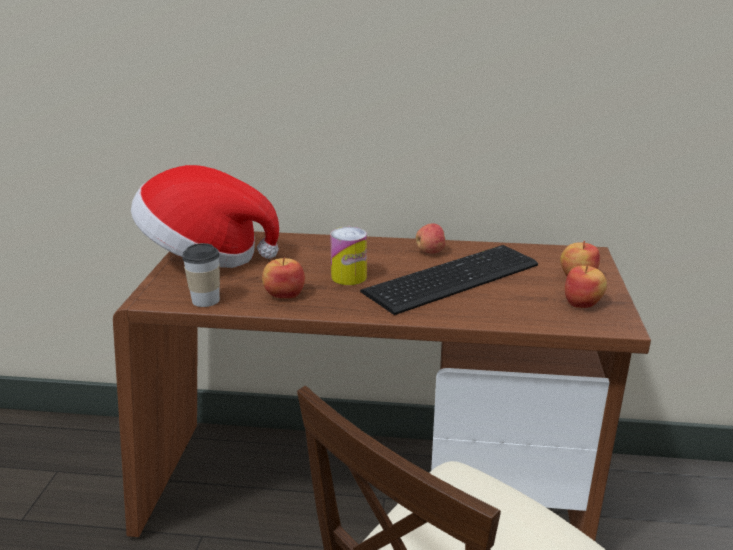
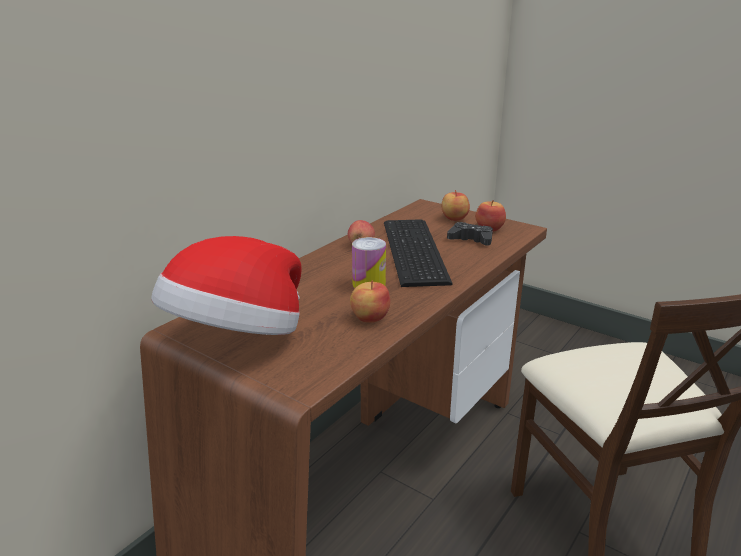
camera: 60 degrees left, 0 degrees up
cup [182,243,220,307] -> none
none -> black game controller [447,222,493,246]

